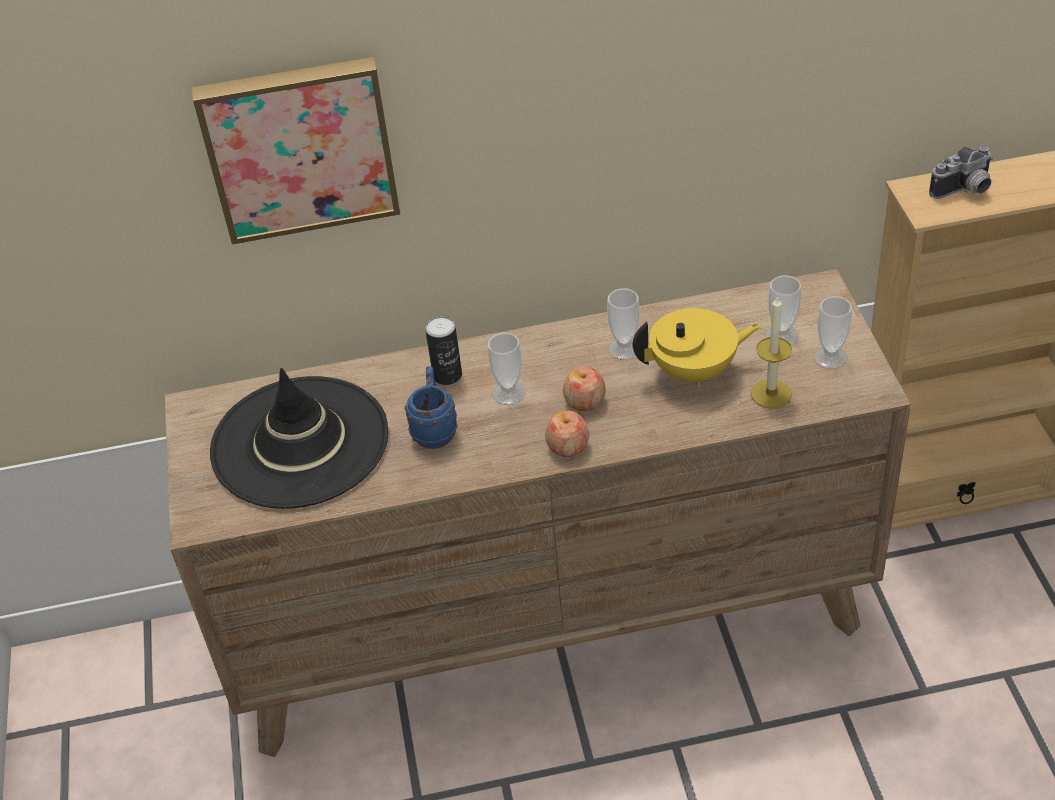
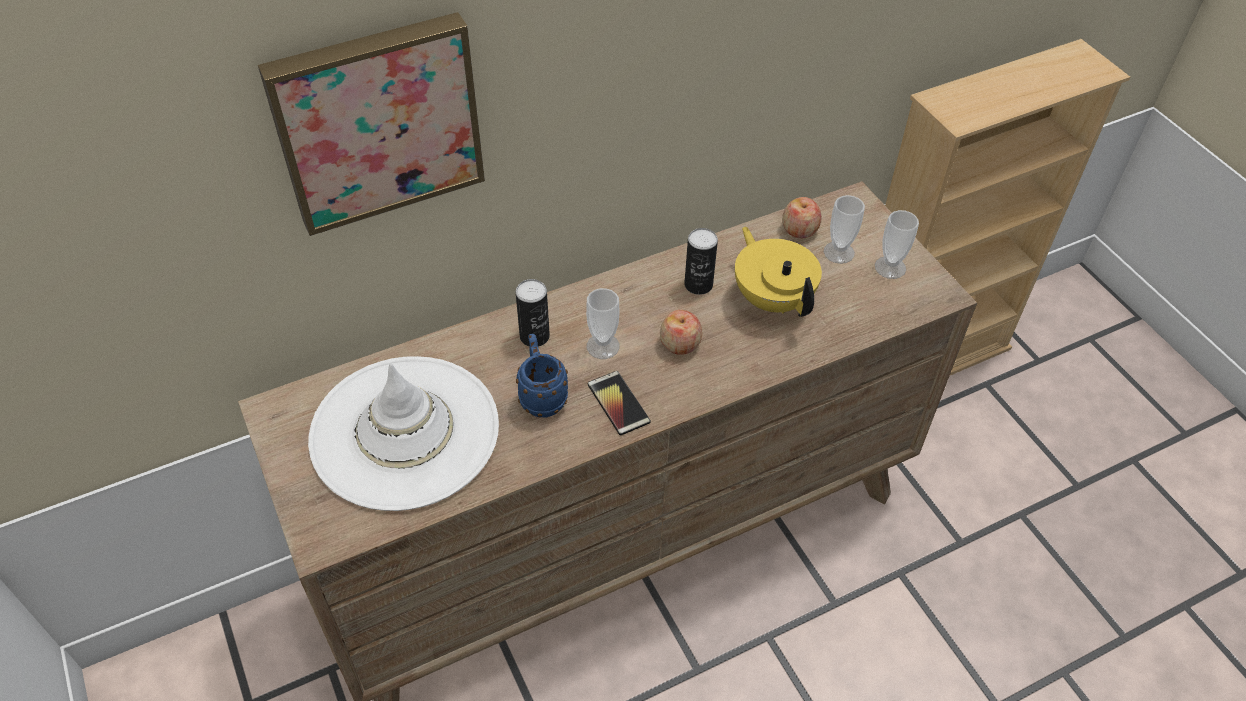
camera: 20 degrees left, 5 degrees up
black hat [210,368,388,509] -> white hat [308,356,499,511]
apple [545,411,589,457] -> apple moved to [782,197,822,238]
cup [607,288,640,360] -> can [684,228,718,295]
yellow teapot [633,308,761,387] -> yellow teapot turned 90 degrees counterclockwise [735,226,822,317]
candle [751,295,792,409] -> none
camera [929,146,993,199] -> none
none -> phone [588,371,651,435]

